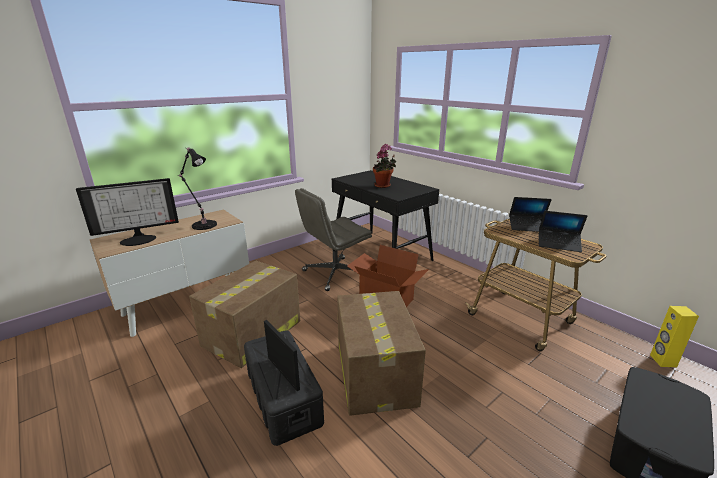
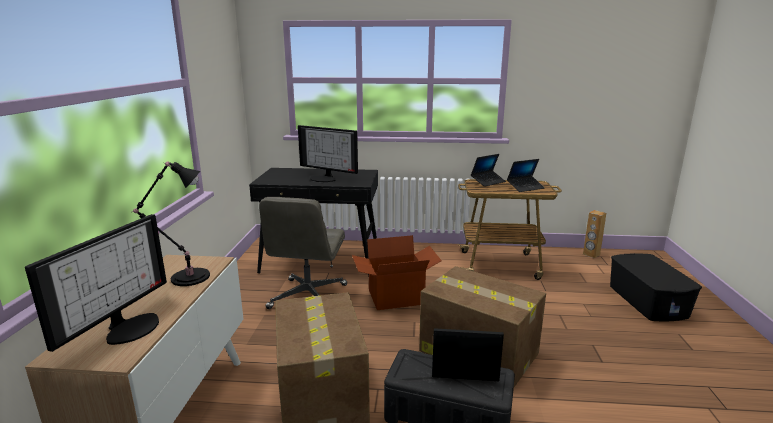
camera: 45 degrees left, 5 degrees down
potted plant [373,144,396,188] -> monitor [298,125,358,182]
yellow speaker [650,306,699,367] -> brown speaker [583,210,606,258]

